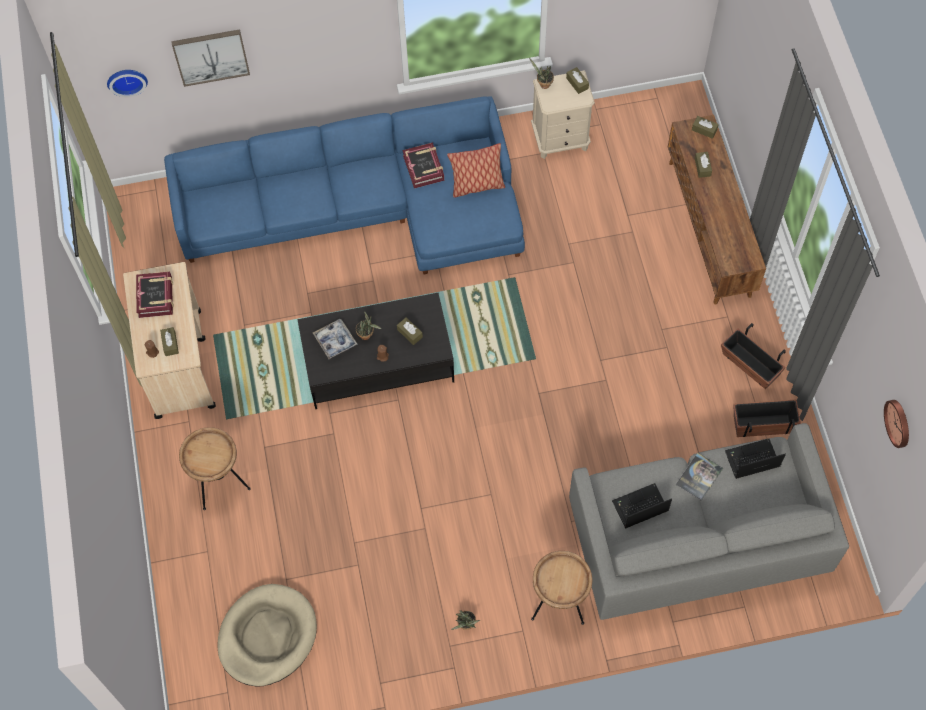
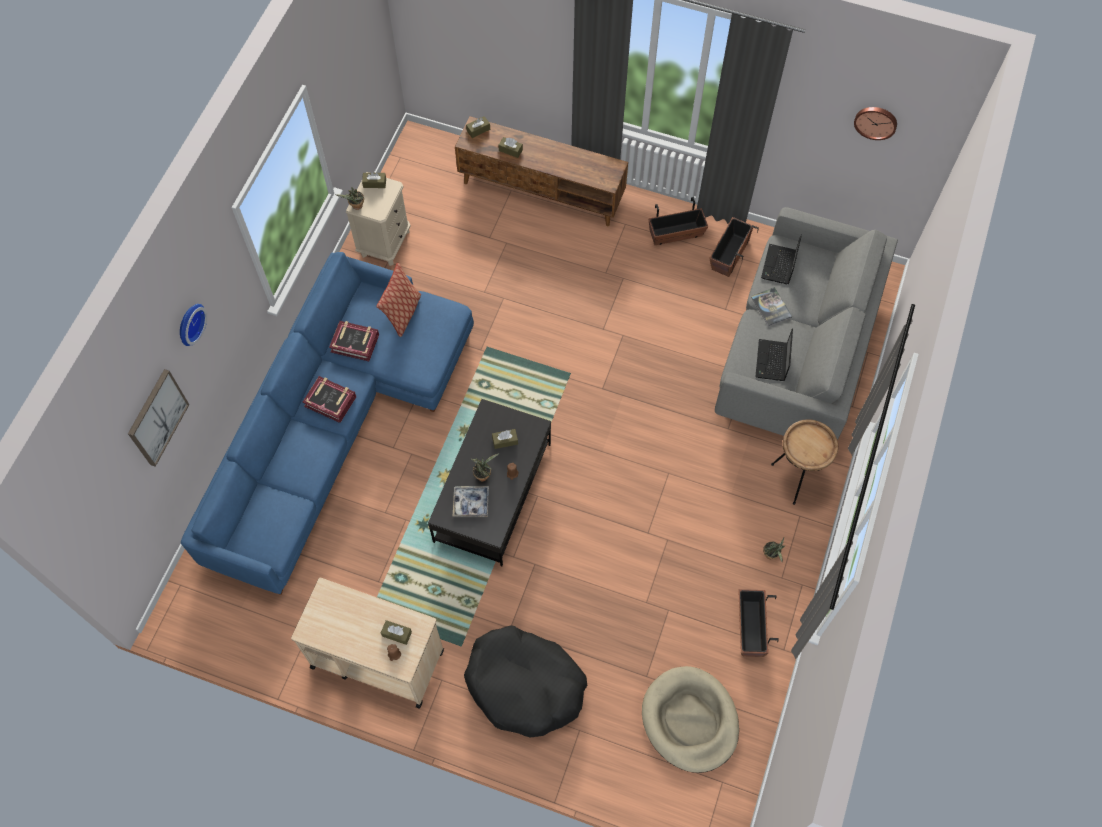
camera: 60 degrees left, 0 degrees up
wall clock [107,70,148,97] -> wall clock moved to [180,304,207,346]
book [136,271,174,318] -> book moved to [303,376,356,423]
brown side table [179,427,251,510] -> black dog bed [464,625,587,738]
none -> planter [738,589,779,657]

